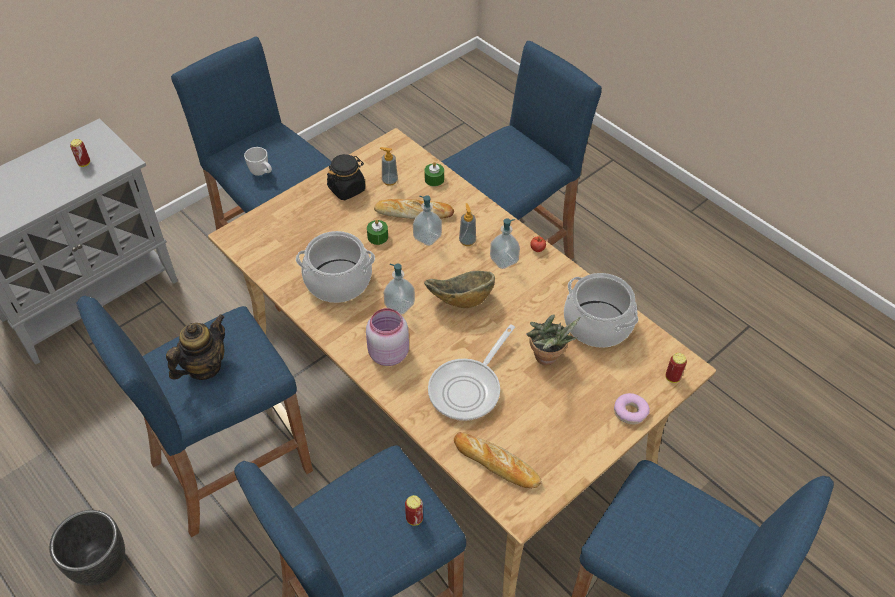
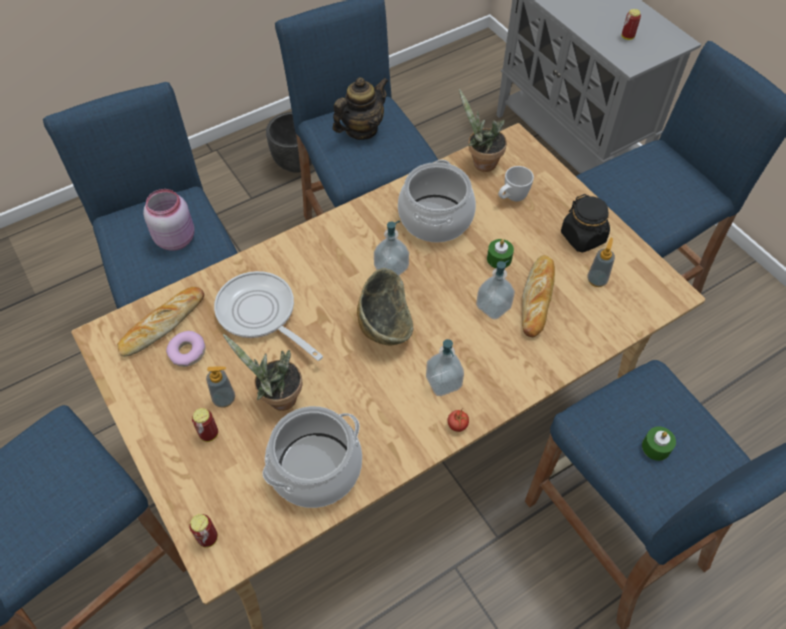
camera: 100 degrees right, 5 degrees up
teapot [166,314,225,380] -> teapot turned 90 degrees counterclockwise [333,77,388,140]
white mug [244,147,272,176] -> white mug moved to [498,166,534,201]
pink jar [366,308,409,366] -> pink jar moved to [143,189,194,251]
can [405,495,423,526] -> can moved to [192,408,218,442]
green candle [424,162,444,186] -> green candle moved to [642,427,676,461]
soap dispenser [459,203,476,246] -> soap dispenser moved to [206,366,235,408]
donut [614,393,650,424] -> donut moved to [166,331,206,367]
none -> potted plant [459,89,507,172]

